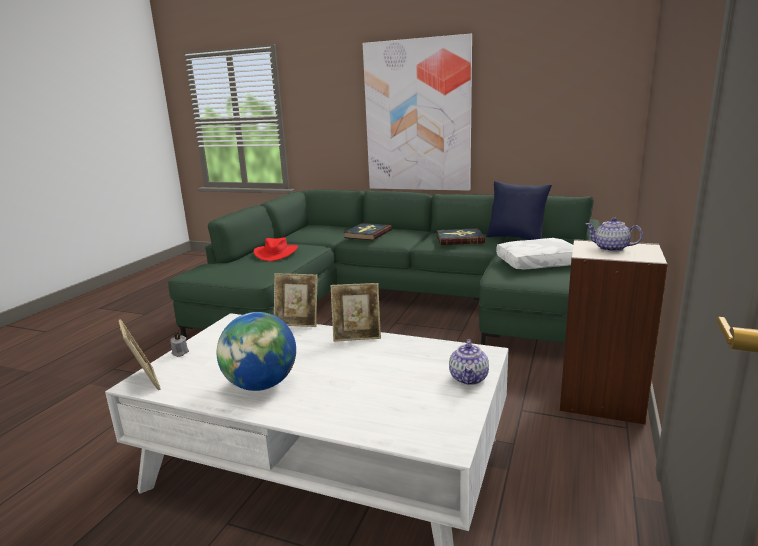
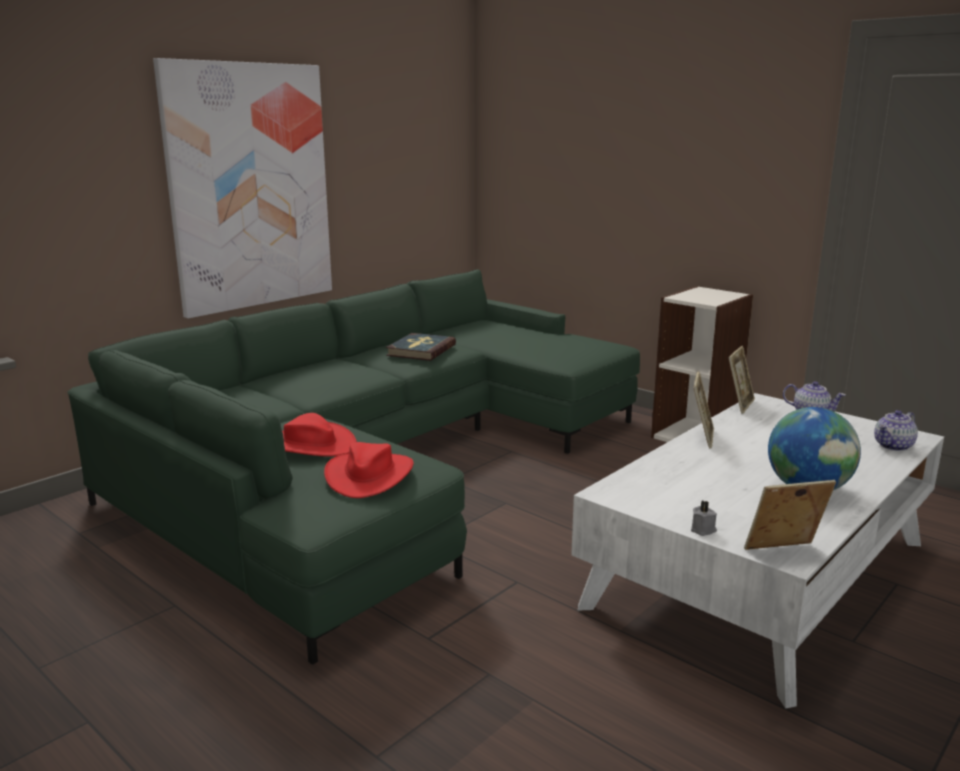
camera: 70 degrees left, 0 degrees up
picture frame [274,273,318,327] -> picture frame moved to [729,346,755,414]
book [343,223,392,241] -> none
blue pillow [486,181,552,240] -> none
white pillow [496,238,573,270] -> none
teapot [586,217,643,252] -> teapot moved to [874,410,918,451]
none -> red hat [324,442,414,498]

